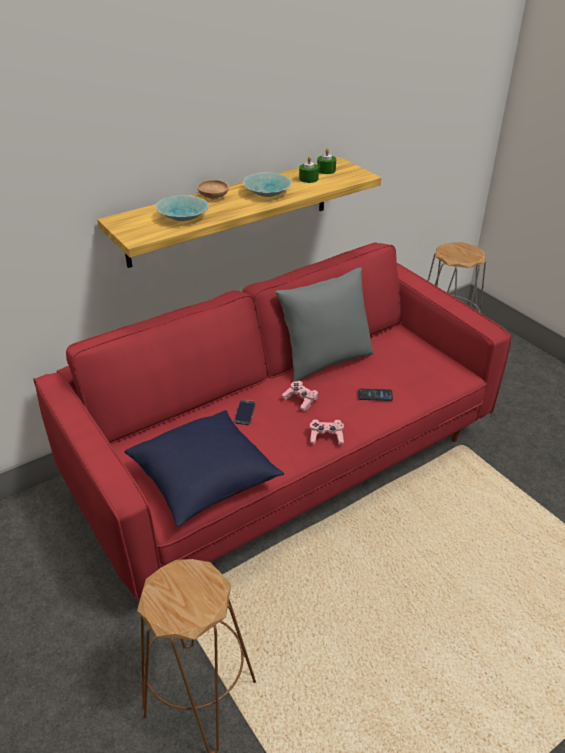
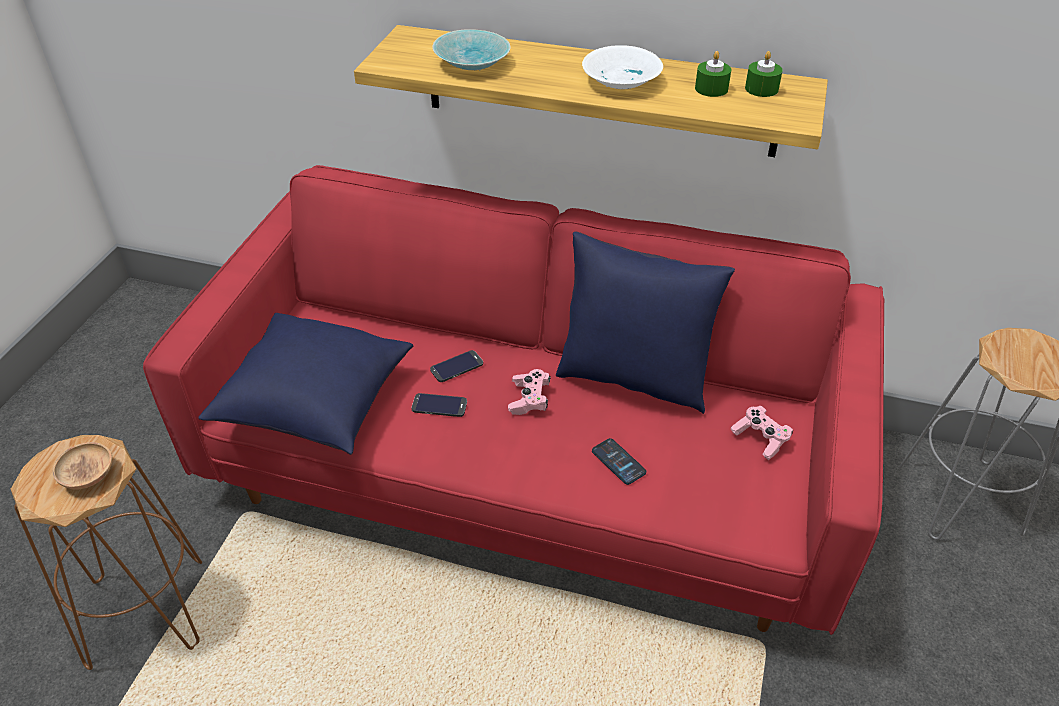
camera: 50 degrees right, 5 degrees up
brown bowl [197,180,229,200] -> brown bowl moved to [53,442,113,490]
turquoise bowl [243,172,292,197] -> white bowl [582,45,663,89]
grey pillow [276,267,374,382] -> blue pillow [556,231,735,414]
pink game controller [310,420,344,445] -> pink game controller moved to [731,406,793,460]
none -> phone [412,393,467,417]

